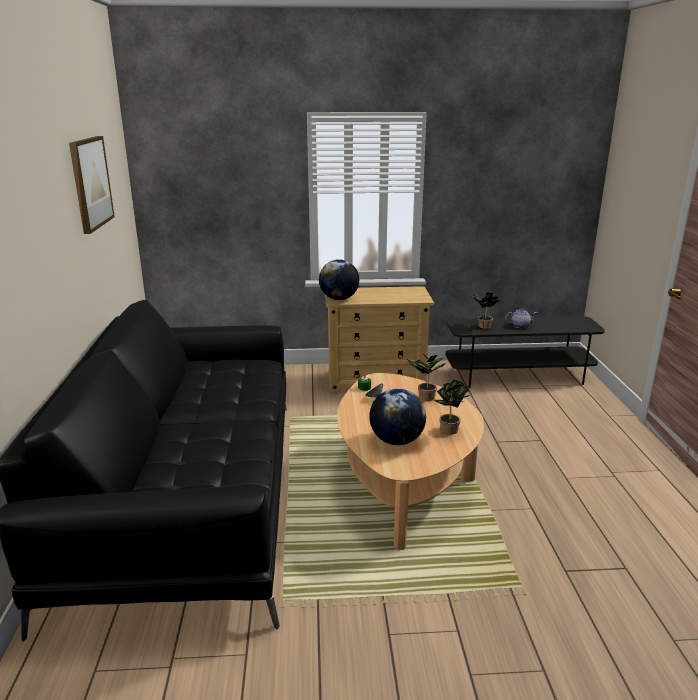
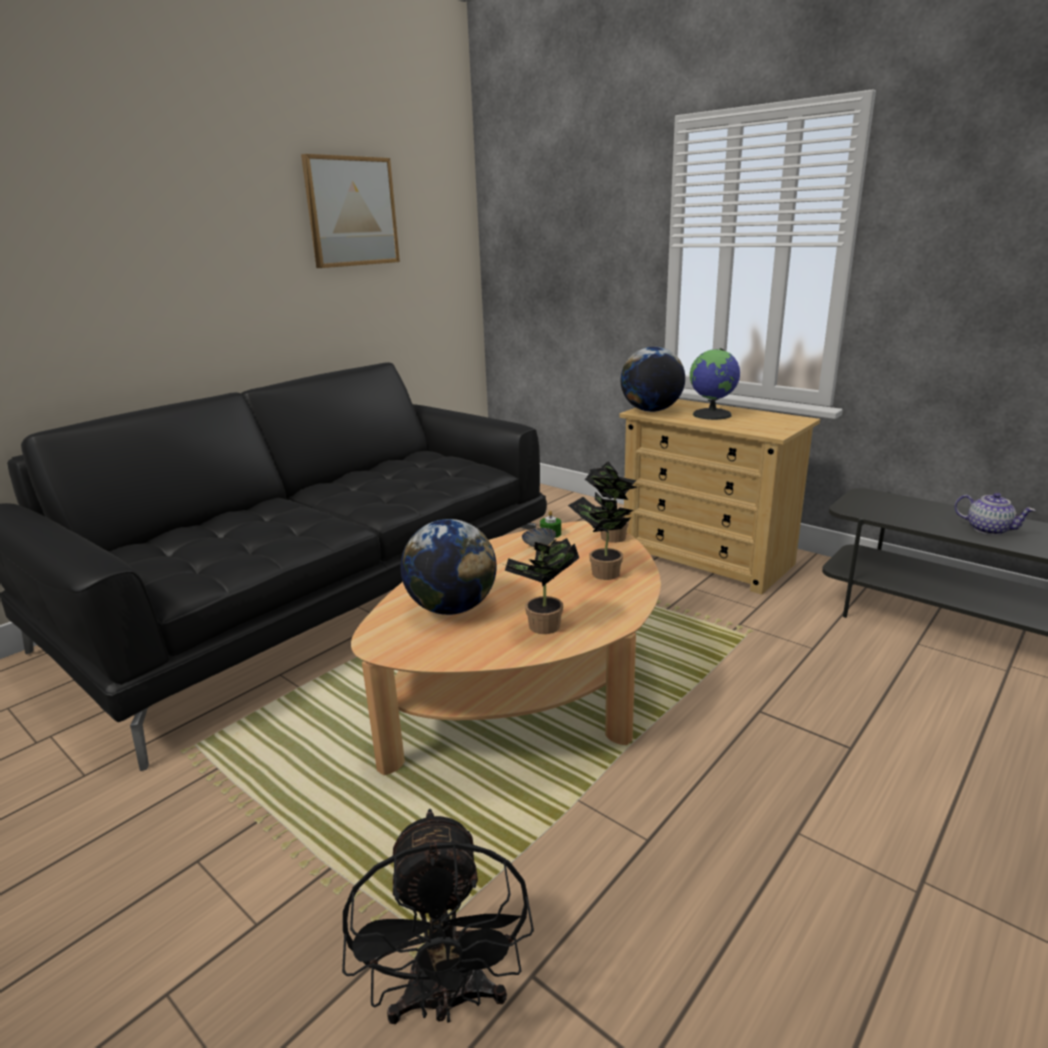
camera: 45 degrees right, 0 degrees up
potted plant [470,291,500,329] -> potted plant moved to [585,461,637,543]
none -> black fan [342,809,534,1024]
none -> globe [690,348,740,420]

